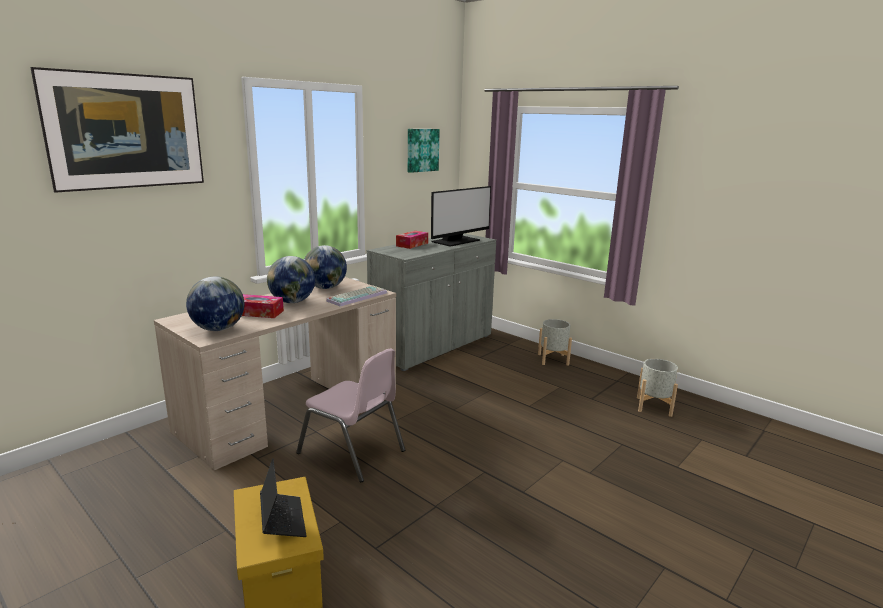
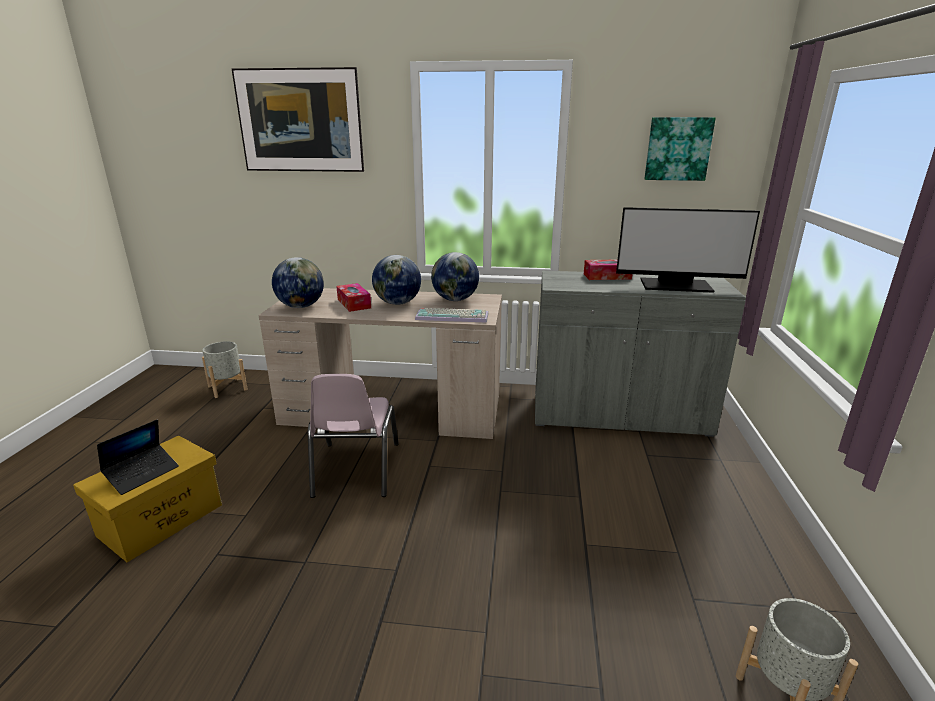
camera: 55 degrees right, 5 degrees up
grey planter [538,319,572,366] -> grey planter moved to [202,342,248,398]

